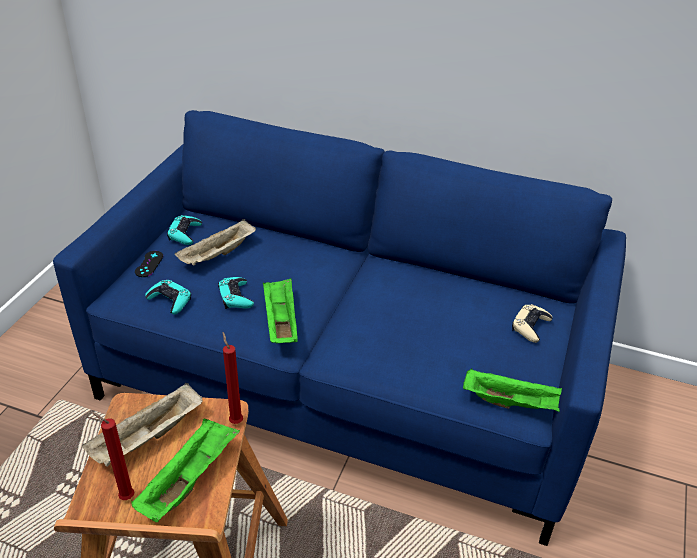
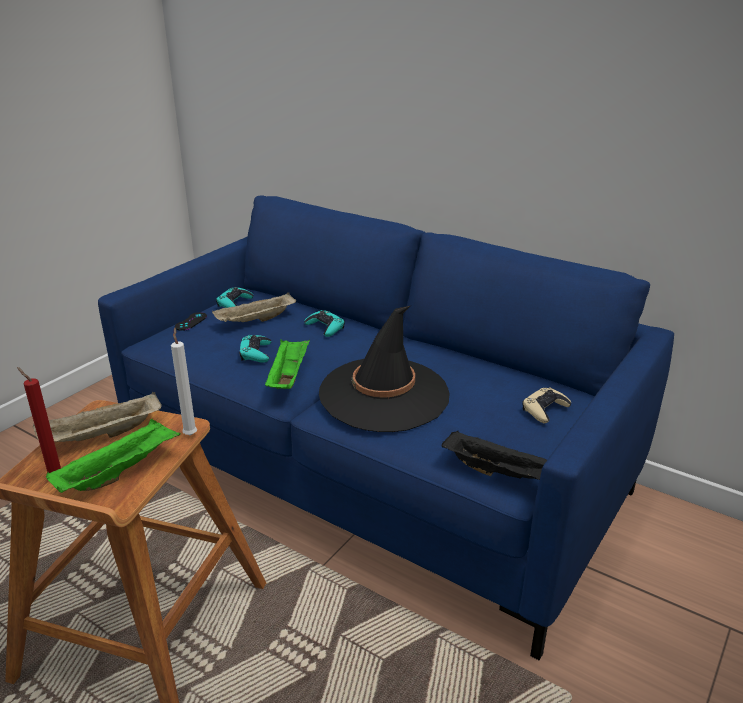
camera: 15 degrees right, 10 degrees down
turquoise game controller [145,280,191,315] -> turquoise game controller moved to [304,310,345,337]
red candle [223,332,243,424] -> white candle [171,328,197,436]
green tray [463,369,563,412] -> black tray [441,430,547,480]
none -> black hat [319,306,450,432]

